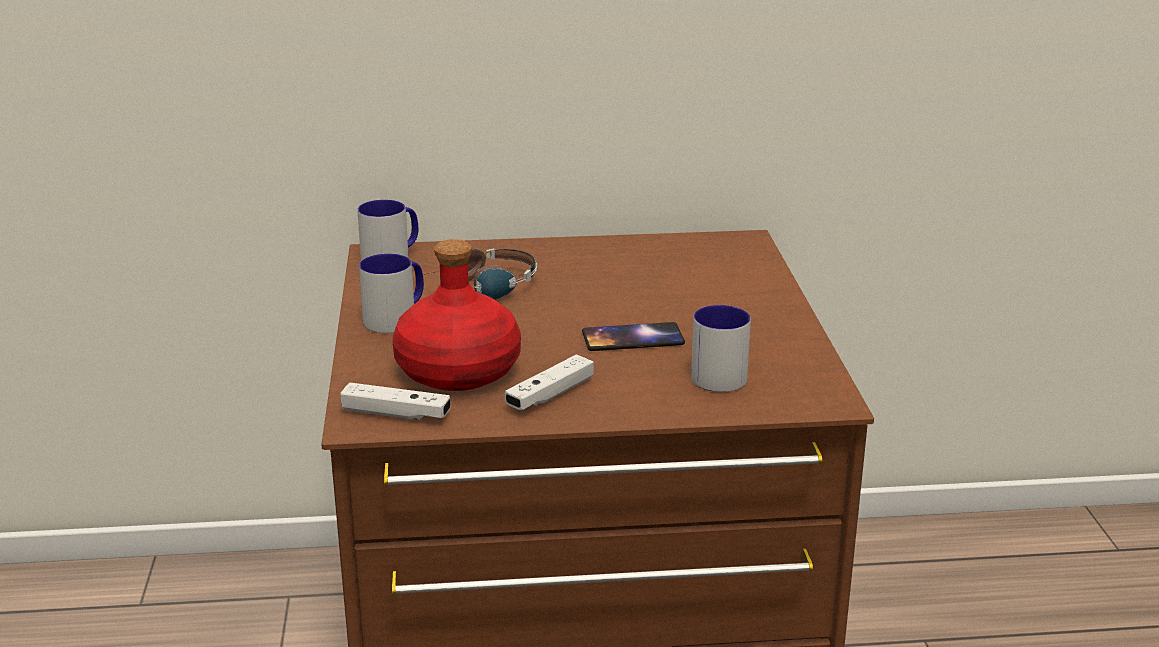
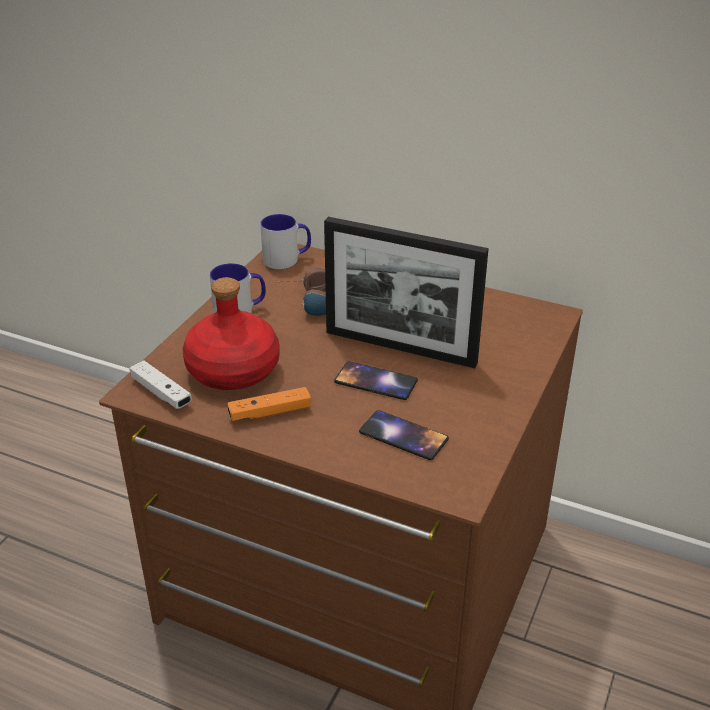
camera: 30 degrees right, 10 degrees up
white game controller [505,354,594,410] -> orange game controller [227,387,311,421]
mug [691,305,751,392] -> phone [359,410,449,460]
none -> picture frame [324,217,489,368]

